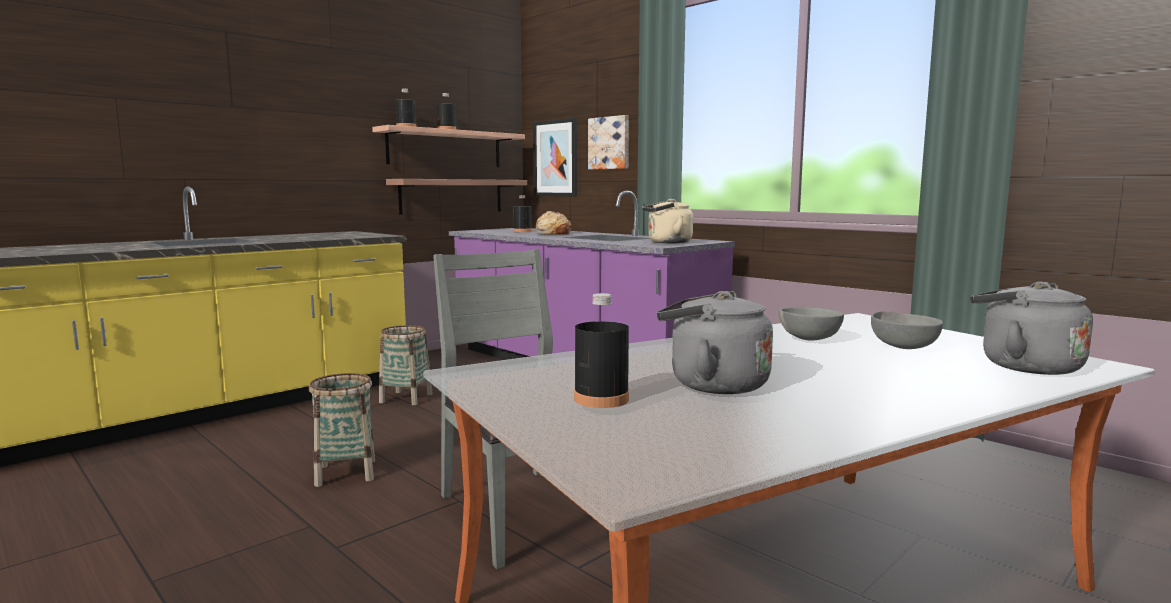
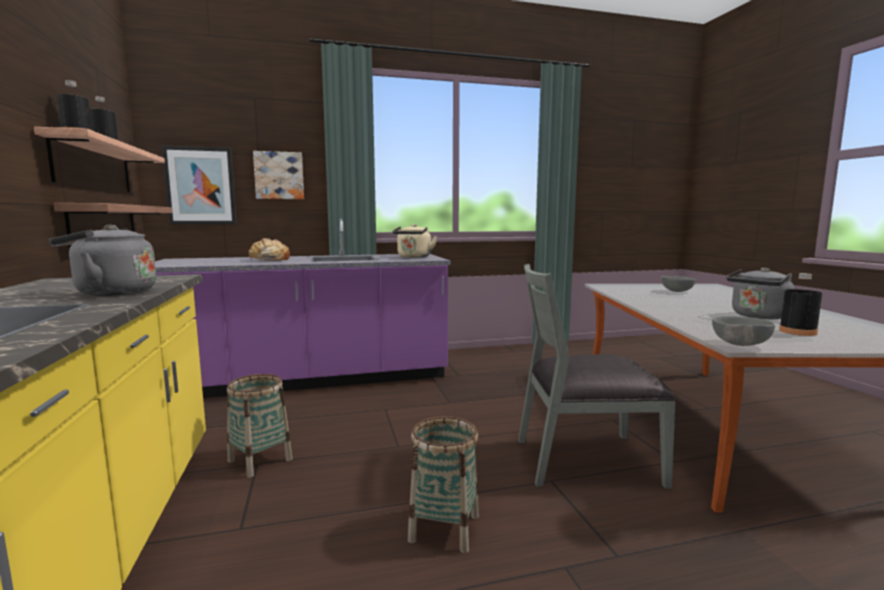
camera: 60 degrees left, 0 degrees up
black bottle [513,195,532,232] -> none
grey bowl [778,307,844,341] -> grey bowl moved to [712,316,775,346]
grey kettle [970,281,1093,375] -> grey kettle moved to [49,225,156,296]

